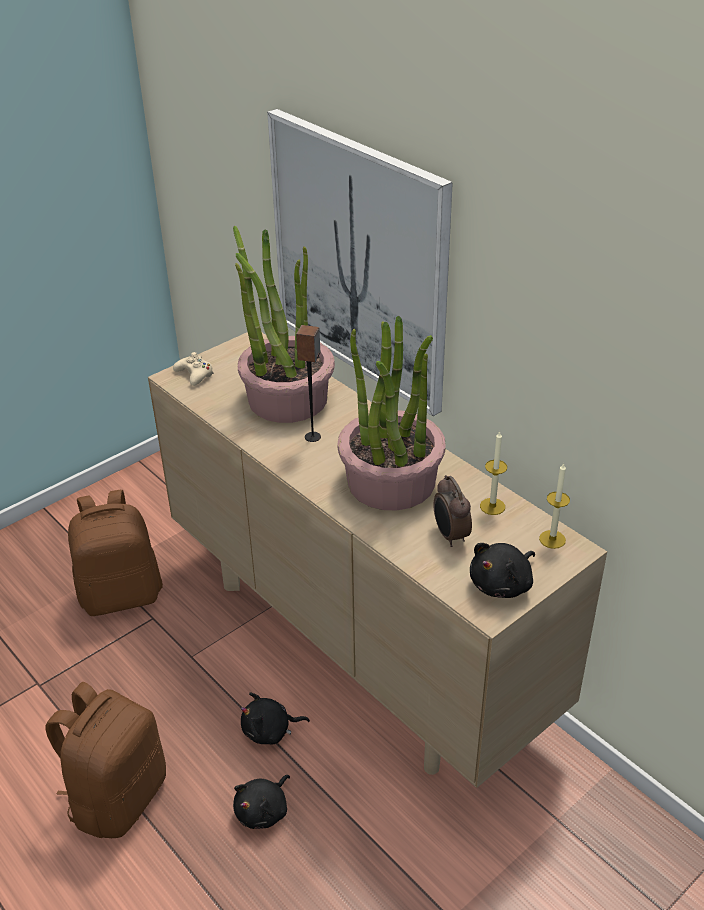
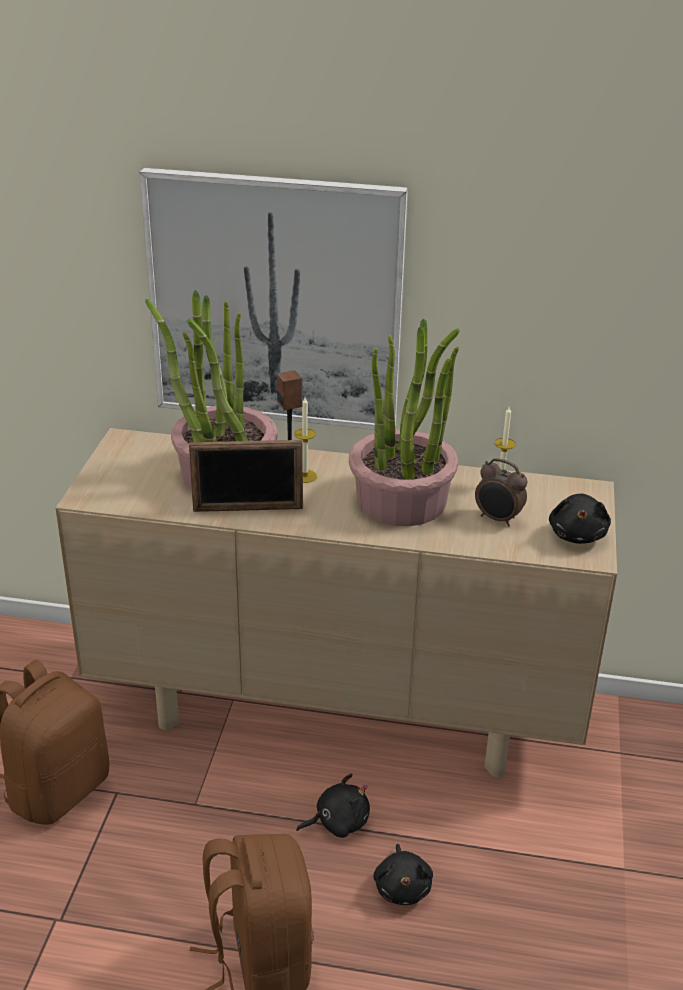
camera: 40 degrees left, 5 degrees down
beige game controller [173,352,214,386] -> none
black plush toy [241,692,310,745] -> black plush toy turned 150 degrees counterclockwise [296,774,370,838]
candle [539,463,570,549] -> candle moved to [295,397,317,483]
none -> picture frame [189,440,303,512]

